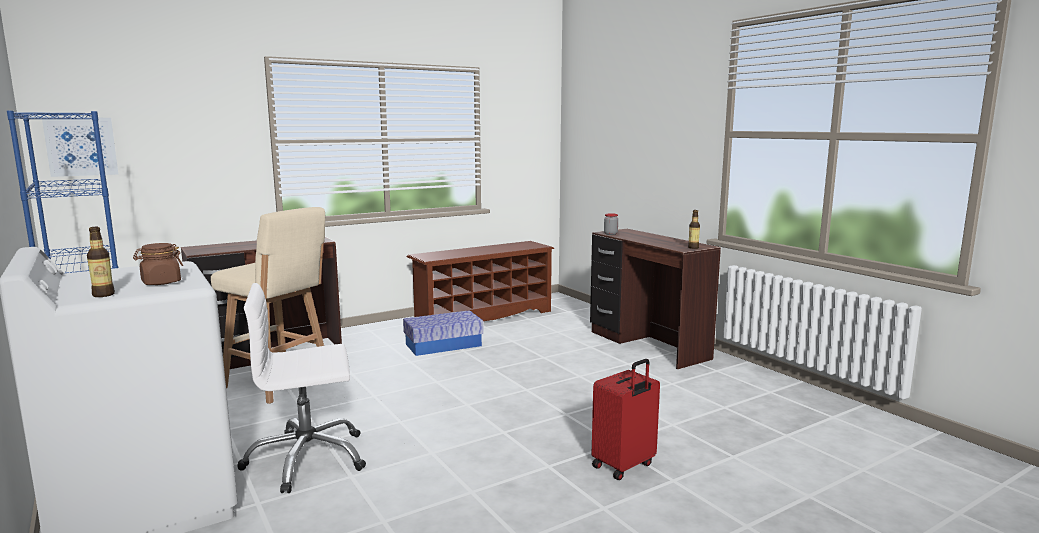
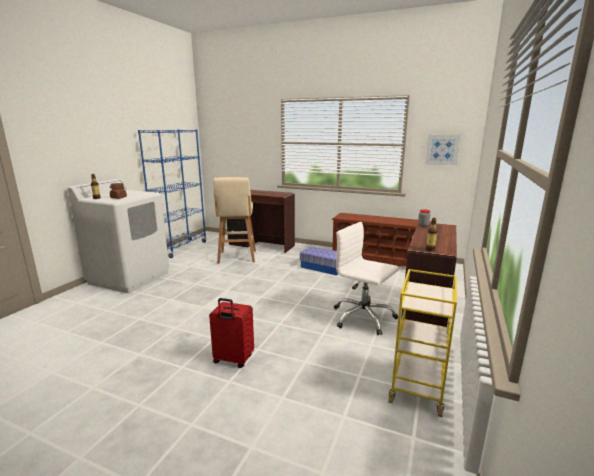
camera: 55 degrees right, 5 degrees up
picture [42,117,118,177] -> picture moved to [426,134,461,165]
white office chair [237,283,366,493] -> white office chair moved to [334,222,399,335]
none -> yellow cart [388,269,457,417]

